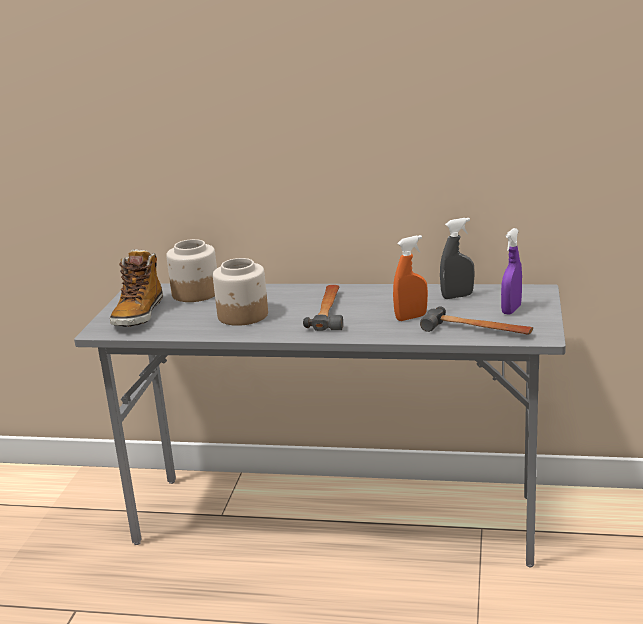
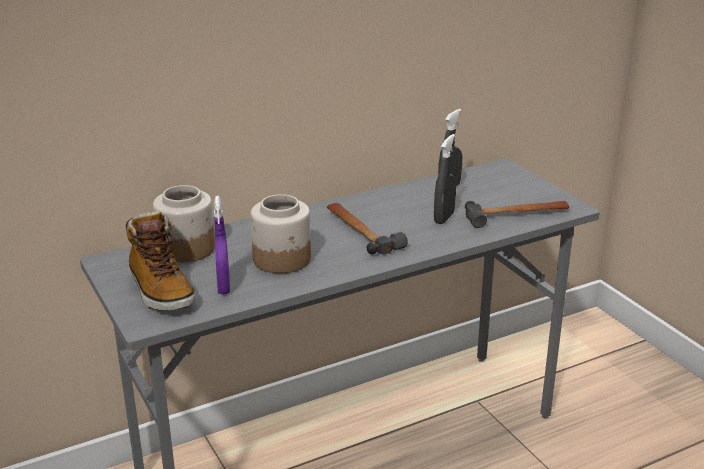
camera: 40 degrees left, 5 degrees up
orange spray bottle [393,235,428,321] -> grey spray bottle [434,134,456,224]
purple spray bottle [501,228,522,315] -> purple spray bottle moved to [214,196,230,295]

